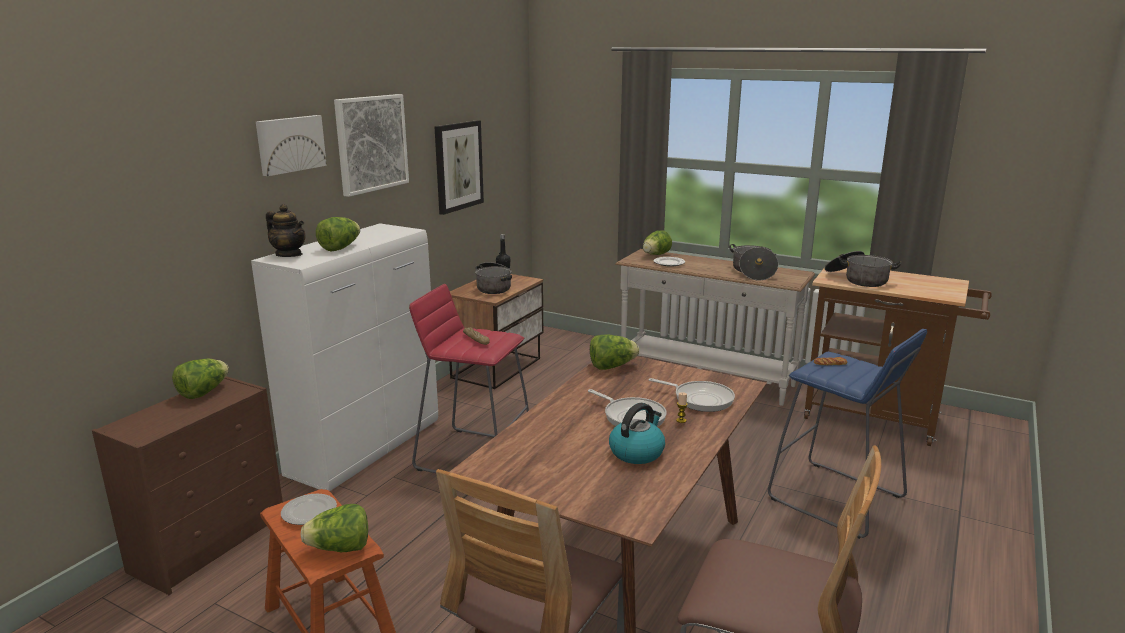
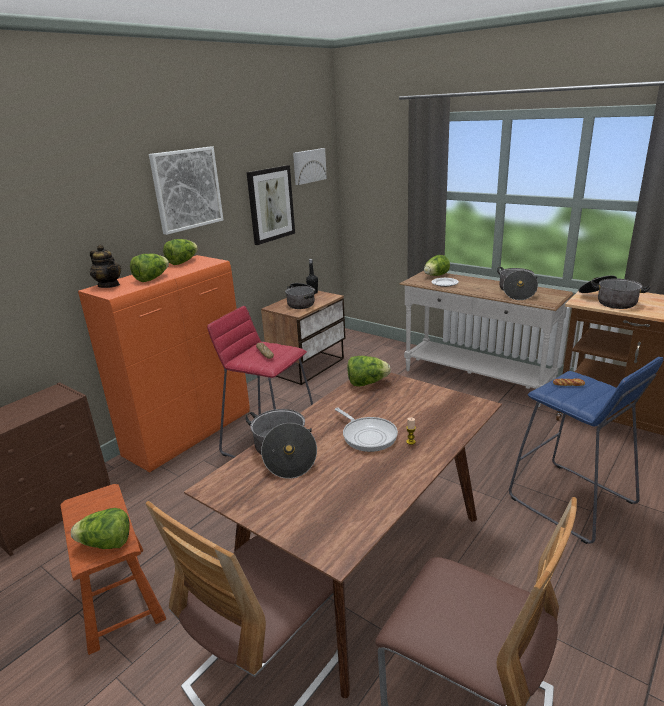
camera: 10 degrees right, 5 degrees up
lettuce [172,359,229,399] -> lettuce moved to [163,239,198,265]
white cabinet [251,223,438,491] -> orange cabinet [78,255,250,472]
picture [256,115,327,176] -> picture moved to [293,148,327,185]
plate [281,494,337,525] -> none
kettle [609,403,665,464] -> none
frying pan [649,378,735,412] -> none
none -> cooking pot [245,409,317,479]

